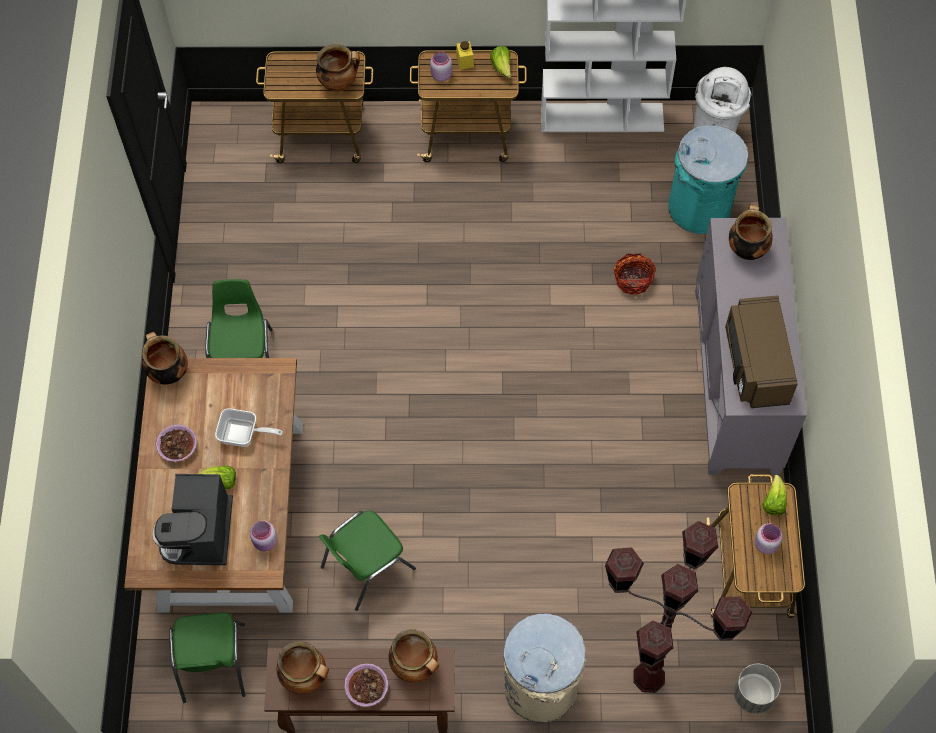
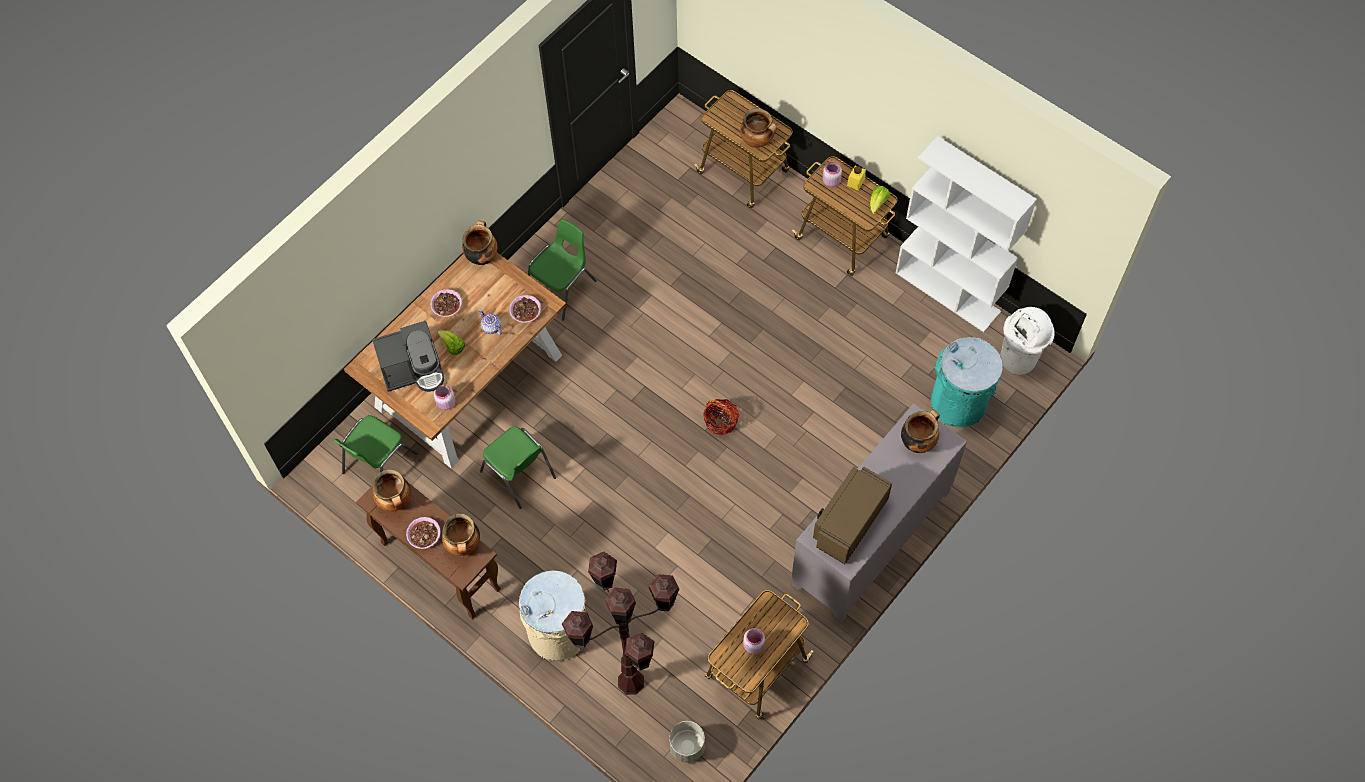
camera: 40 degrees right, 0 degrees up
coffee machine [153,474,233,565] -> coffee machine turned 150 degrees counterclockwise [372,321,444,392]
frying pan [215,408,283,447] -> teapot [479,310,502,335]
green chair [319,510,416,611] -> green chair turned 135 degrees counterclockwise [480,426,556,509]
basket [613,254,656,295] -> basket moved to [703,399,739,436]
lettuce [762,475,787,515] -> none
none -> bowl [509,295,541,323]

